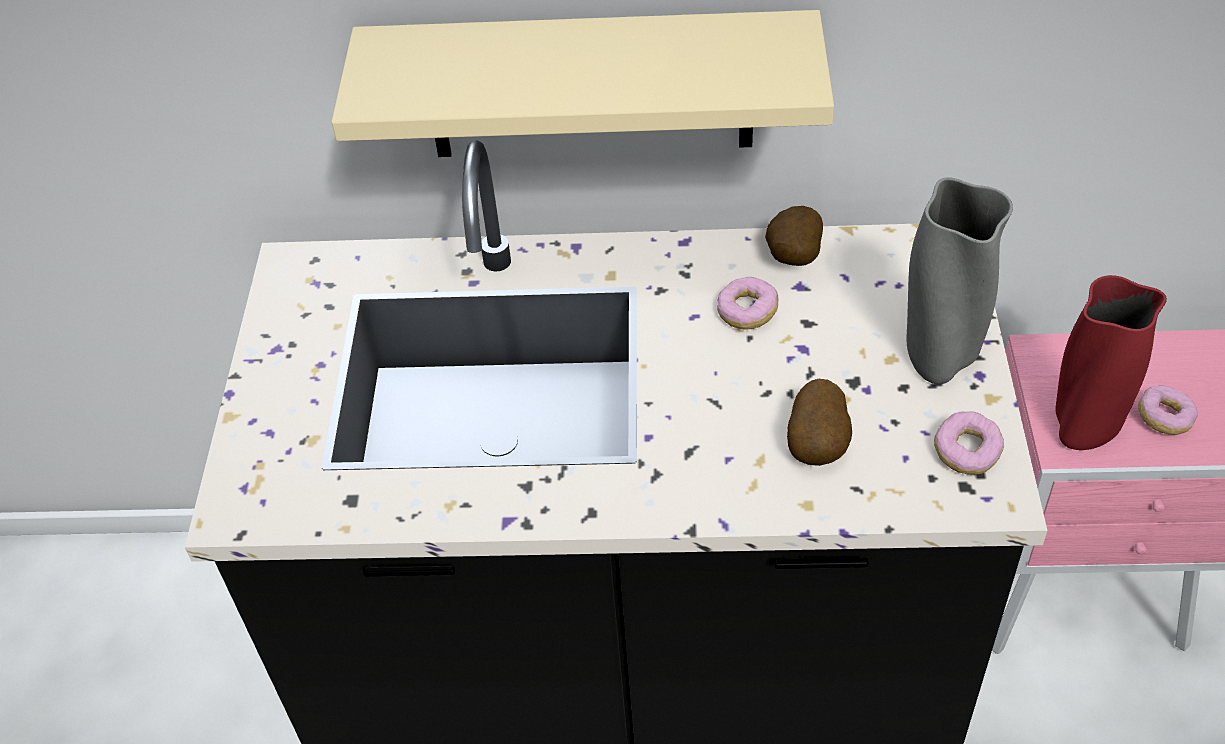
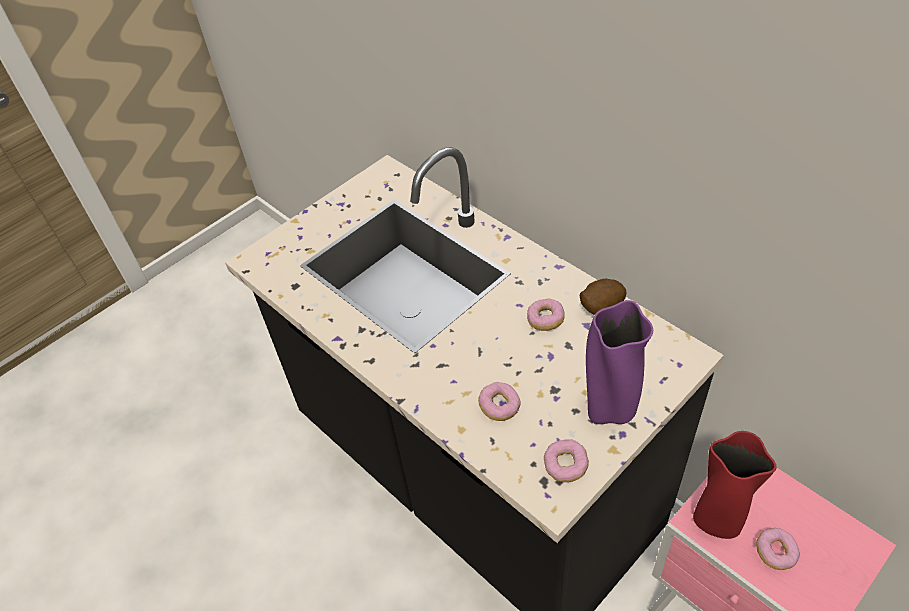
camera: 45 degrees right, 0 degrees up
beige shelf [331,10,834,157] -> none
potato [787,379,852,466] -> donut [478,382,521,421]
grey vase [906,177,1013,384] -> purple vase [586,300,653,424]

